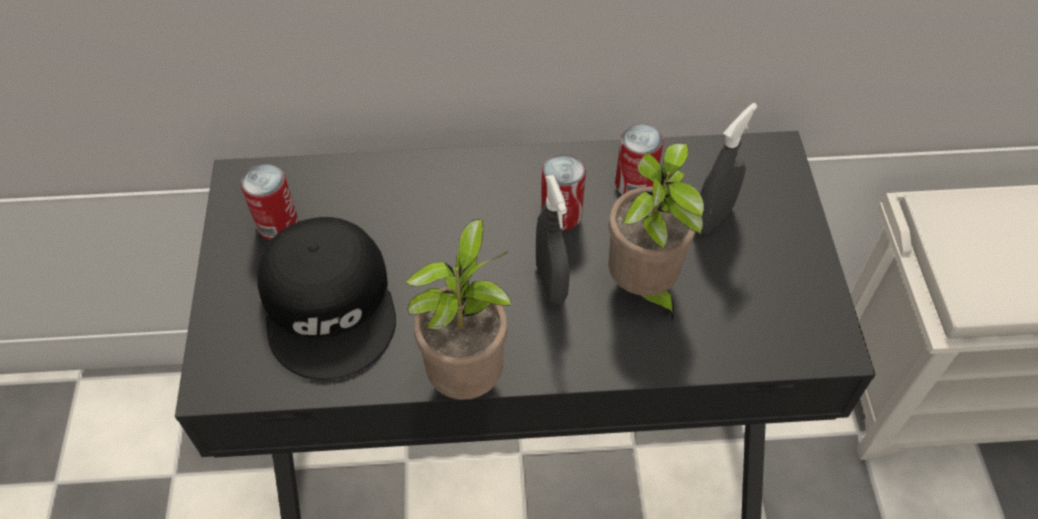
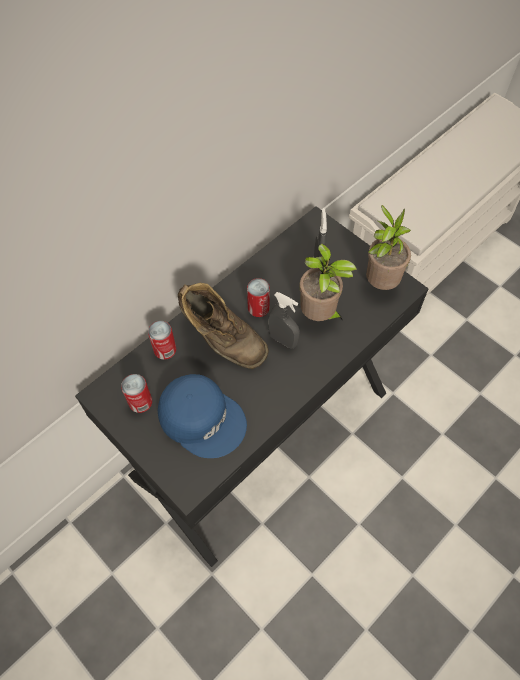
camera: 40 degrees left, 5 degrees up
black cap [257,217,396,380] -> blue cap [158,374,247,458]
potted plant [405,219,512,400] -> potted plant moved to [366,205,411,290]
can [615,124,664,195] -> can moved to [148,321,176,360]
none -> brown boot [178,283,269,369]

